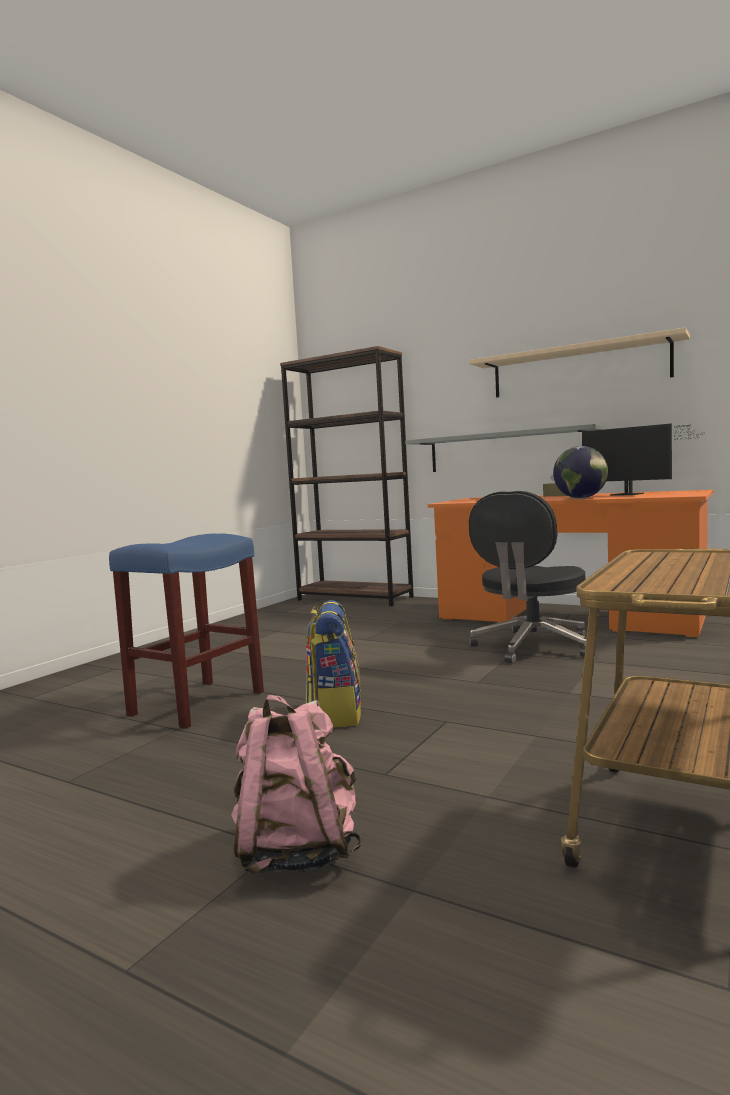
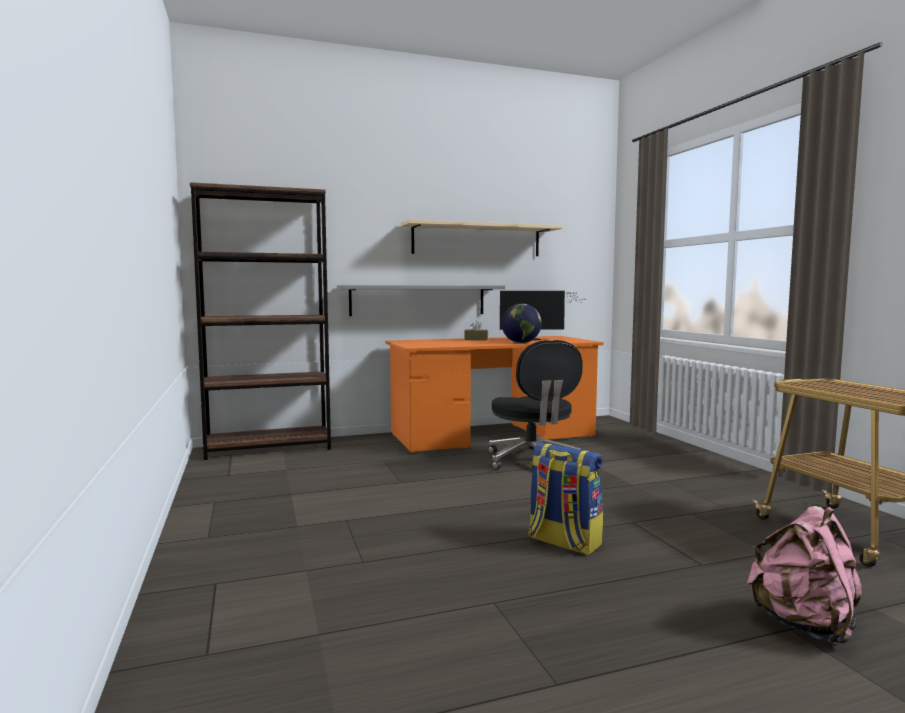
camera: 50 degrees left, 0 degrees up
blue stool [109,533,264,729] -> none

